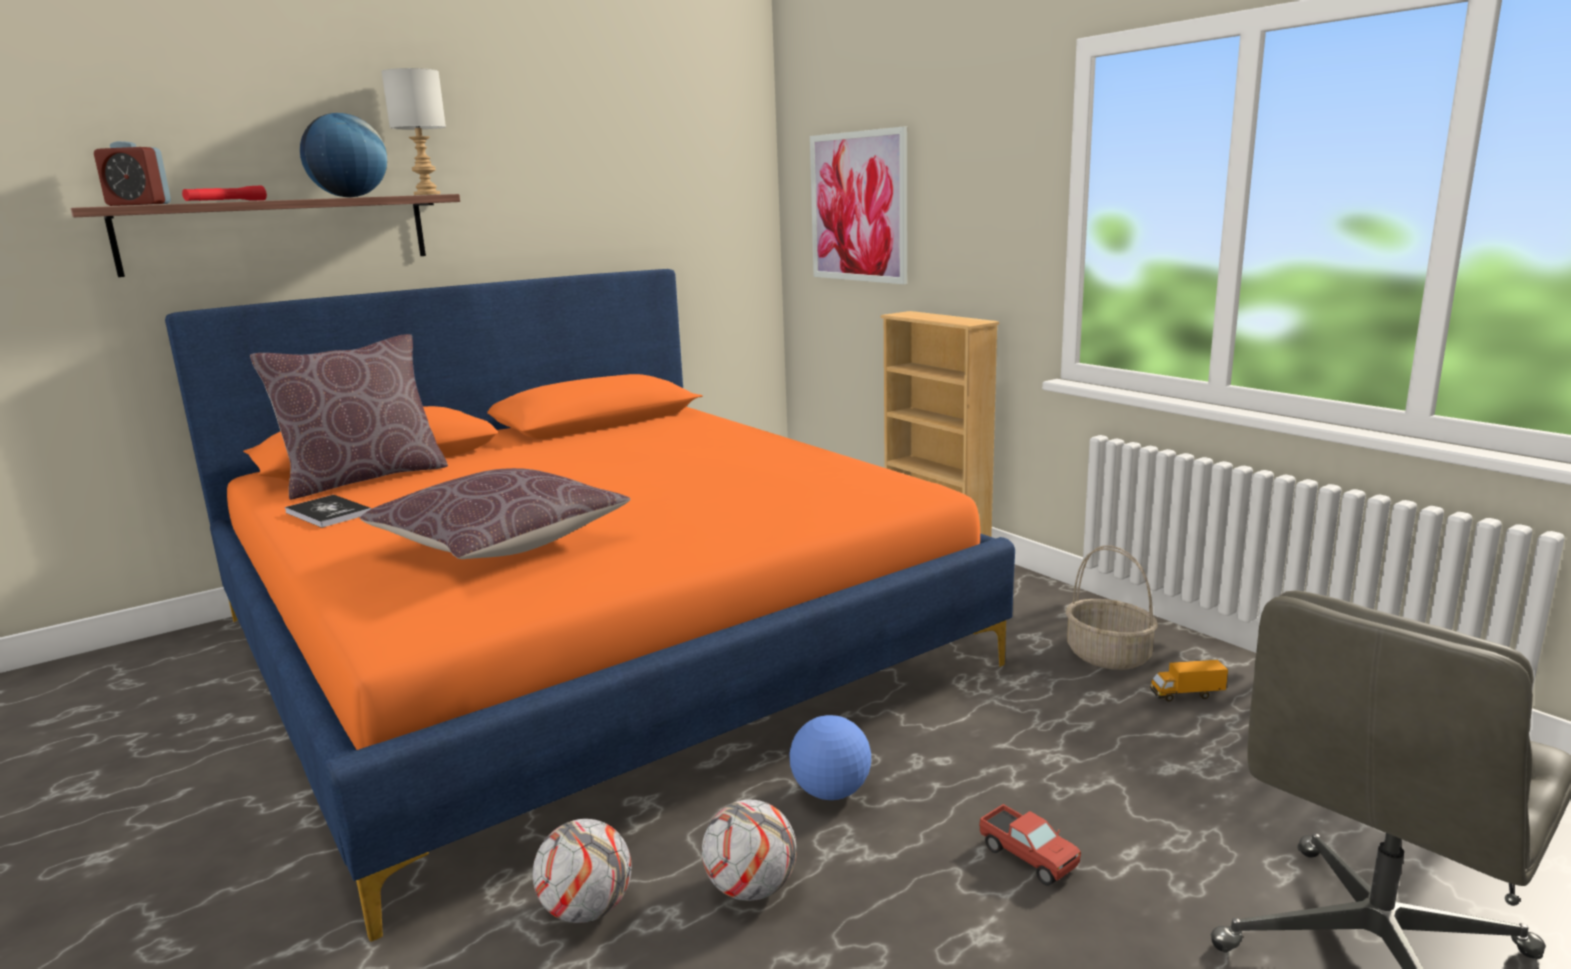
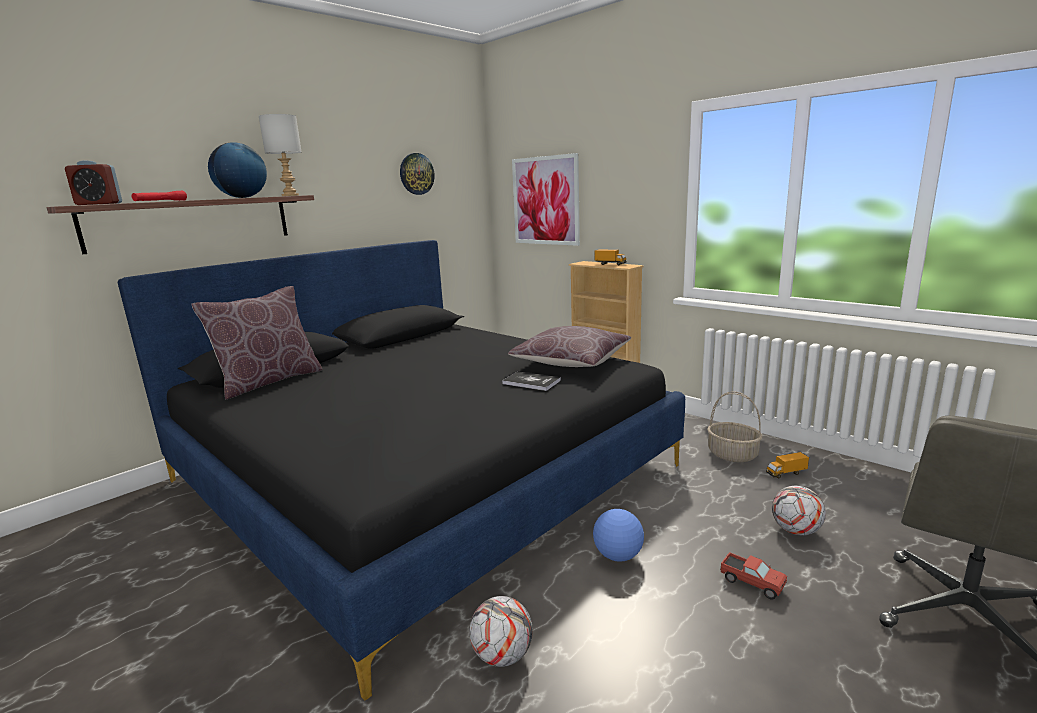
camera: 10 degrees left, 0 degrees up
orange bed [165,269,1015,942] -> black bed [117,240,685,700]
book [285,495,371,528] -> book moved to [502,371,561,391]
brown pillow [360,468,631,559] -> brown pillow moved to [508,326,632,367]
football [702,800,797,901] -> football moved to [772,486,826,536]
none -> wall clock [400,153,434,195]
none -> toy truck [594,250,627,265]

